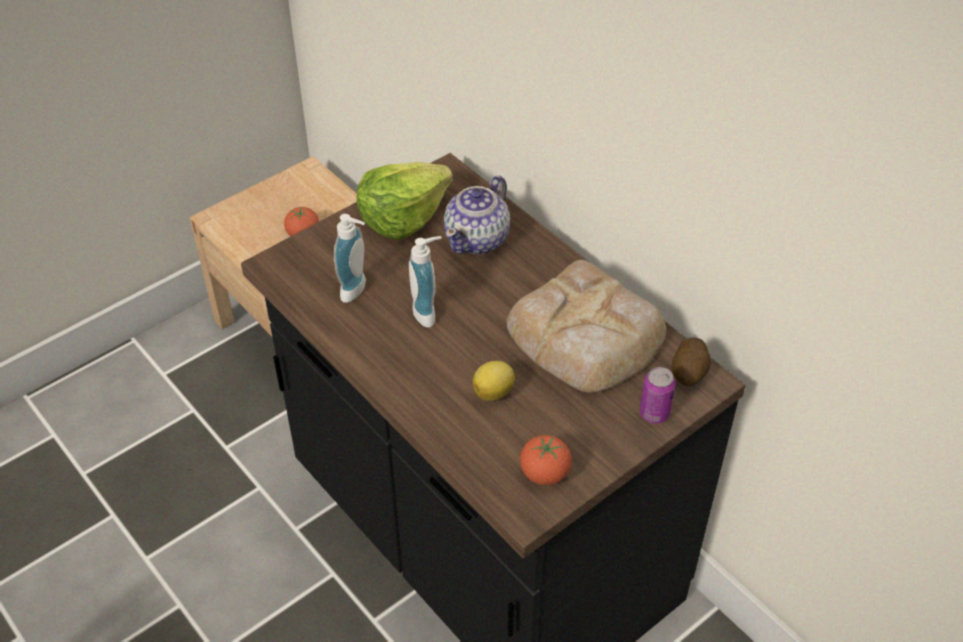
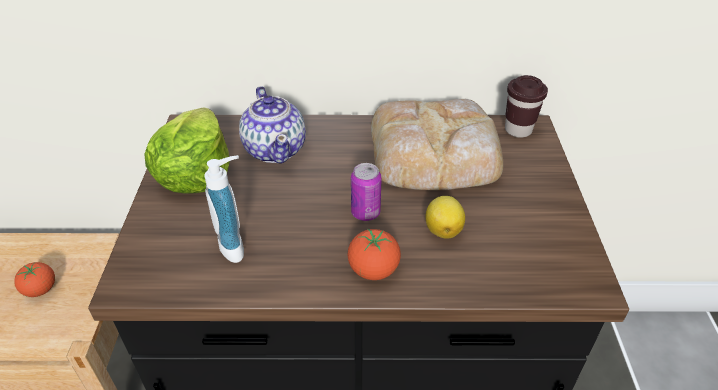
camera: 50 degrees left, 5 degrees down
soap dispenser [409,236,442,327] -> none
tomato [520,435,572,485] -> tomato moved to [348,229,401,280]
can [640,367,676,424] -> can moved to [351,163,382,221]
potato [671,338,711,386] -> brown cup [505,75,548,138]

